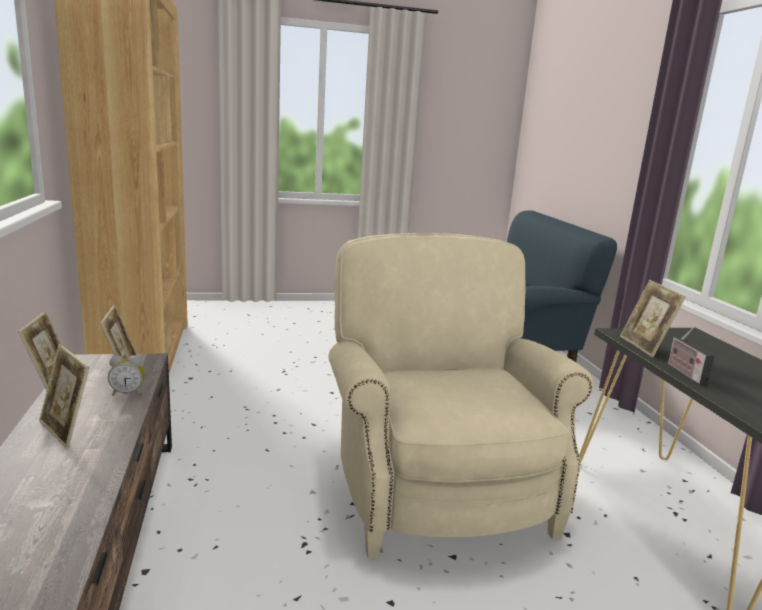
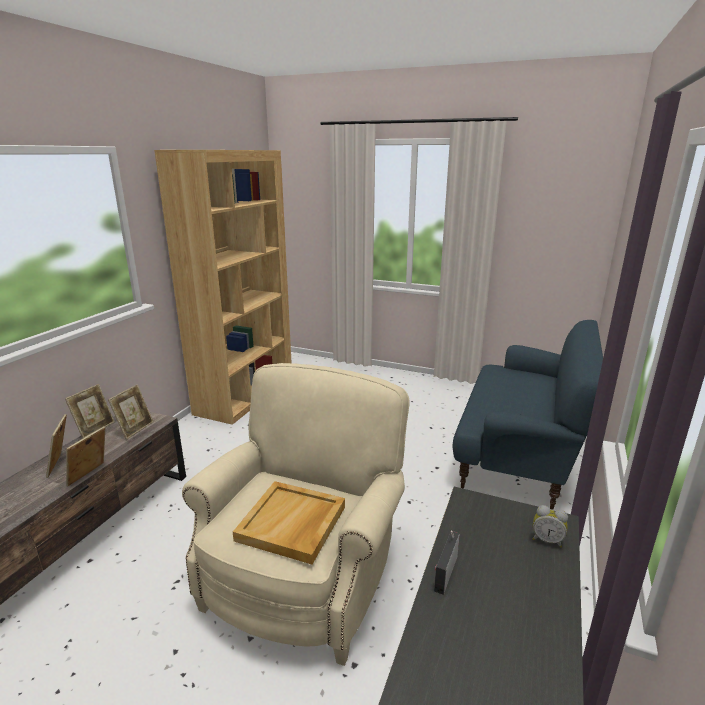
camera: 35 degrees right, 5 degrees up
alarm clock [108,355,145,396] -> alarm clock moved to [533,505,568,548]
picture frame [620,280,686,357] -> picture frame moved to [66,426,105,487]
none -> beige tray [233,481,345,564]

